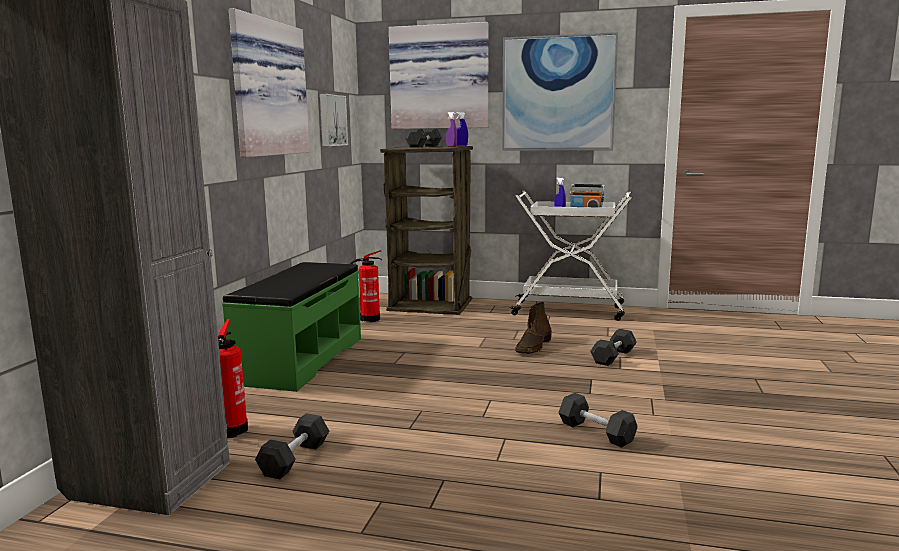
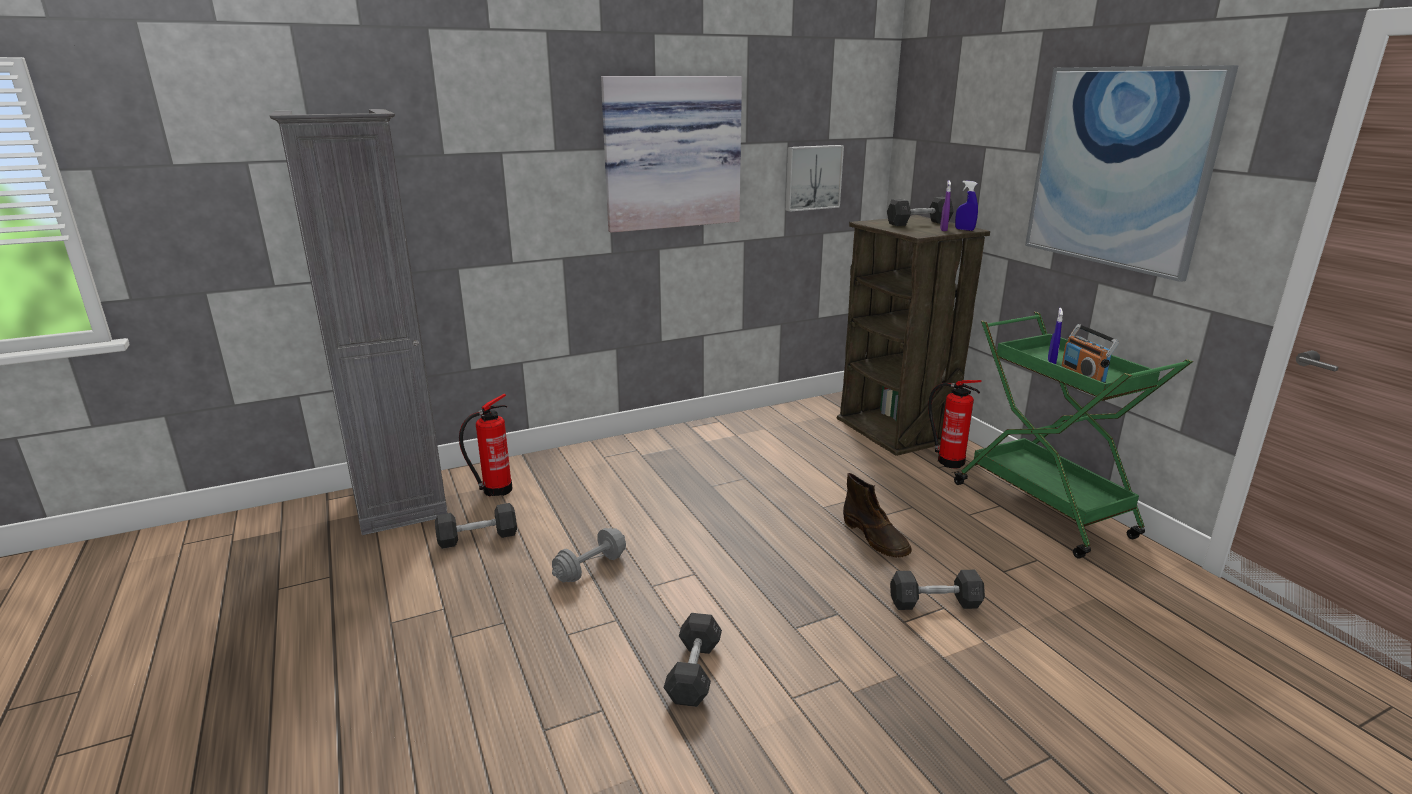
camera: 50 degrees right, 10 degrees up
green bench [222,262,361,392] -> none
fire extinguisher [349,250,382,322] -> fire extinguisher moved to [928,380,982,468]
picture [389,22,488,129] -> none
white cart [508,191,632,321] -> green cart [952,312,1194,559]
brown boot [515,302,552,354] -> brown boot turned 105 degrees counterclockwise [843,473,912,558]
none -> grey dumbbell [552,528,626,582]

